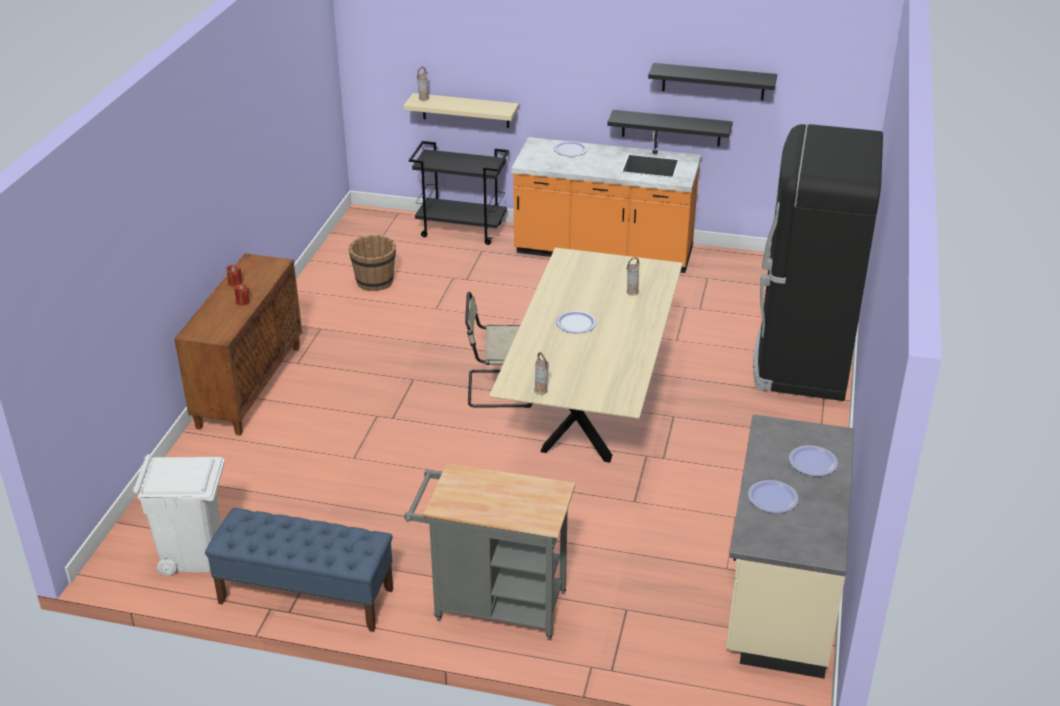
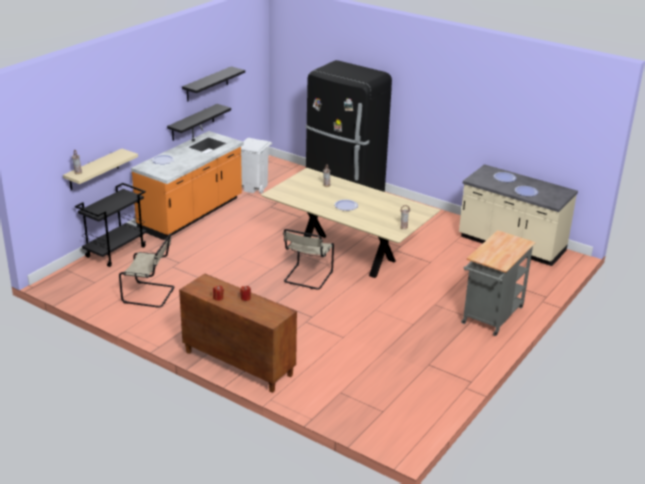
camera: 70 degrees left, 5 degrees down
white trash can [133,454,225,575] -> white trash can moved to [240,138,272,194]
blue bench [205,508,393,632] -> none
brown bucket [348,235,396,291] -> beige chair [119,234,174,308]

